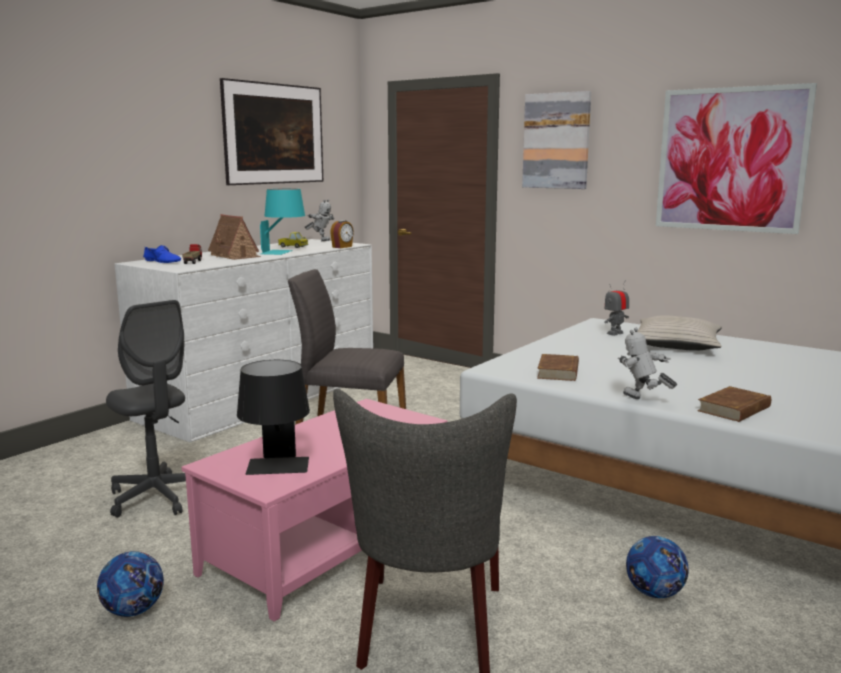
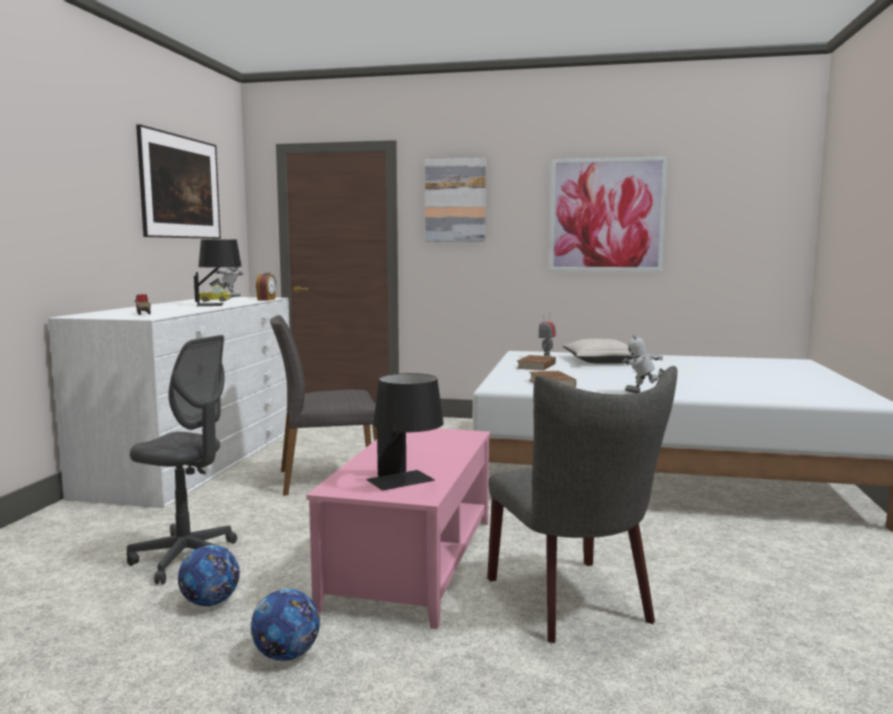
camera: 25 degrees left, 5 degrees down
blue shoe [143,245,181,263] -> none
toy house [208,214,261,260] -> none
turquoise table lamp [260,189,305,255] -> black table lamp [194,239,242,306]
football [626,536,689,598] -> football moved to [178,545,240,606]
brown book [697,386,771,422] -> brown book moved to [516,355,556,370]

